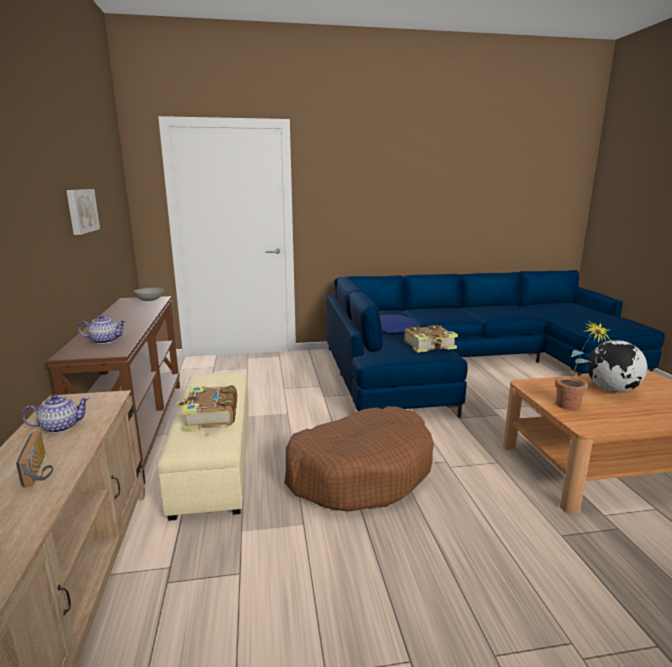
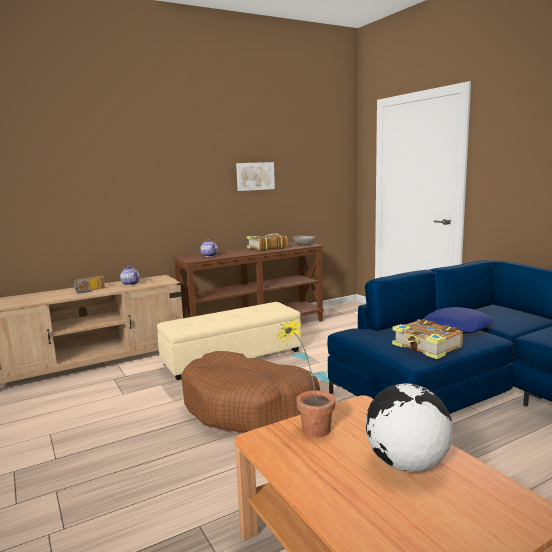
camera: 70 degrees right, 5 degrees down
book [176,385,237,430] -> book moved to [247,233,288,251]

